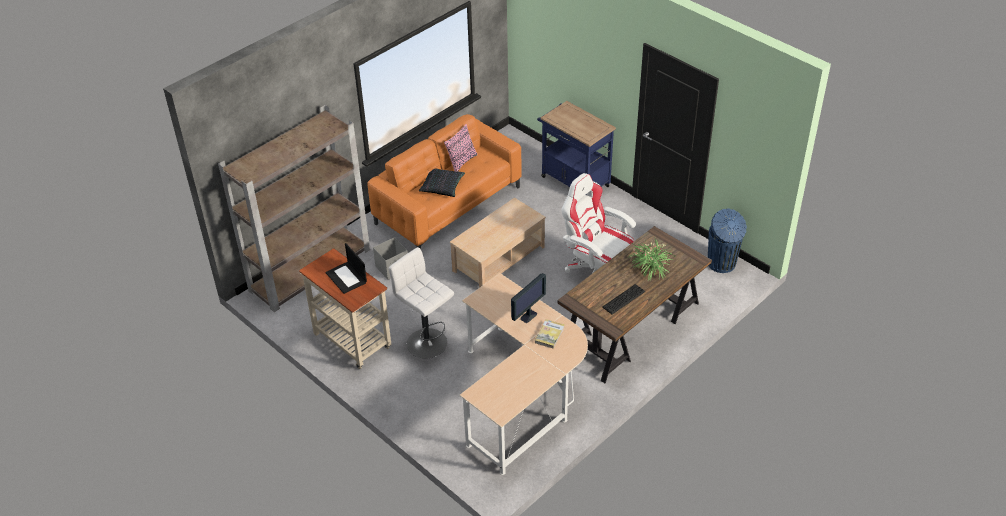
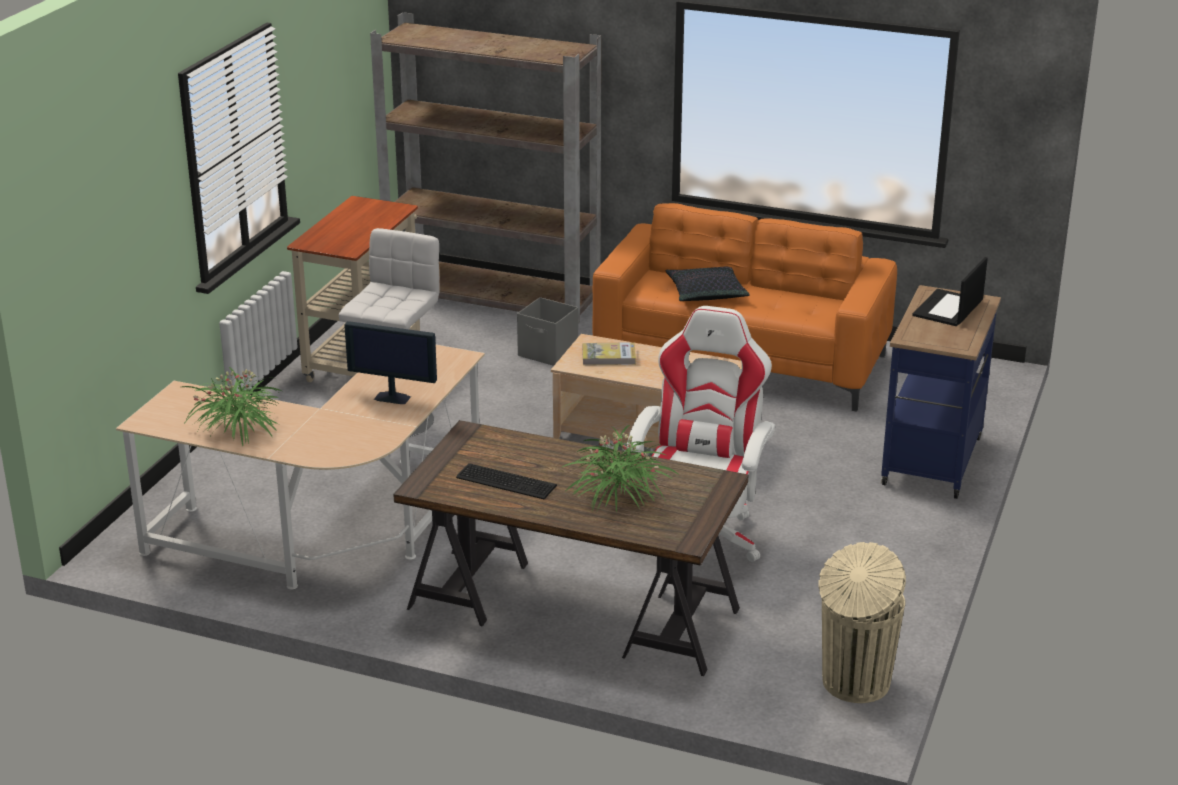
camera: 65 degrees right, 15 degrees down
laptop [326,243,367,294] -> laptop moved to [912,257,988,326]
pink pillow [444,124,478,172] -> none
book [535,319,565,349] -> book moved to [582,342,636,365]
blue trash can [708,208,747,273] -> beige trash can [818,542,906,703]
none -> potted plant [182,366,282,446]

